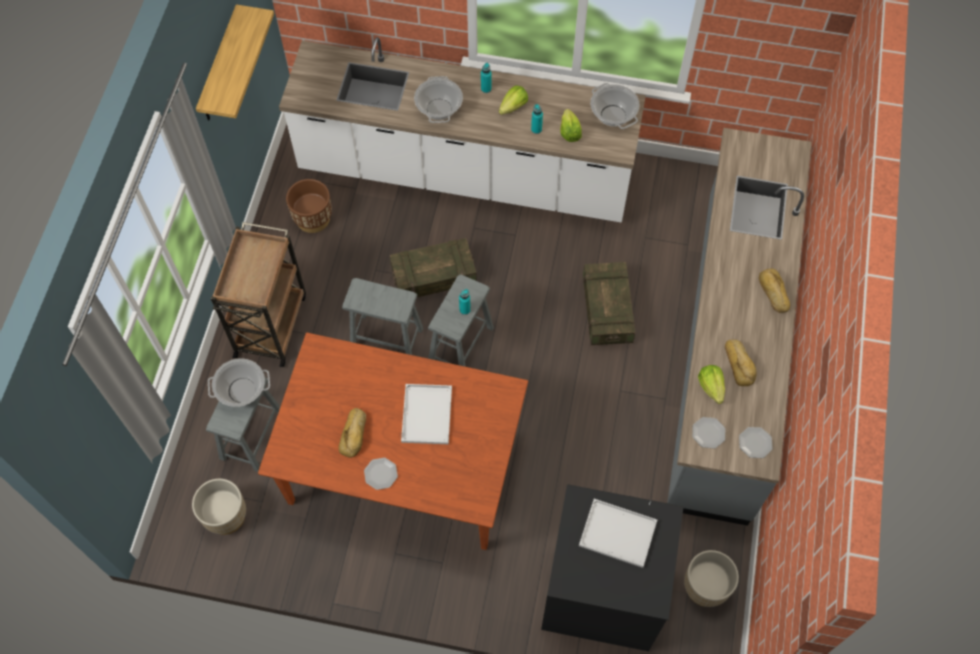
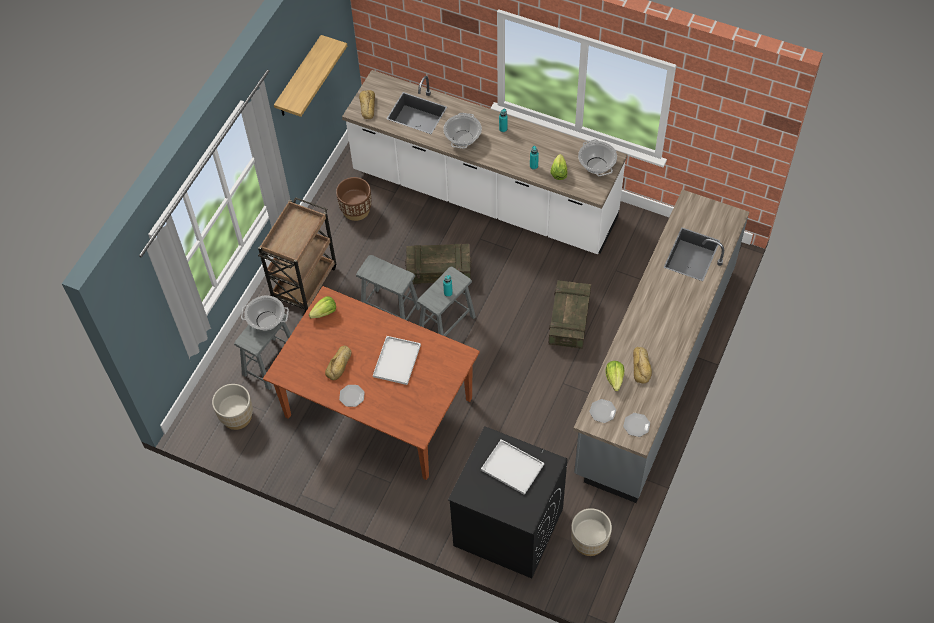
camera: 15 degrees right, 5 degrees down
lettuce [499,85,528,115] -> lettuce moved to [309,296,336,319]
bread [759,269,790,313] -> bread moved to [359,90,375,119]

